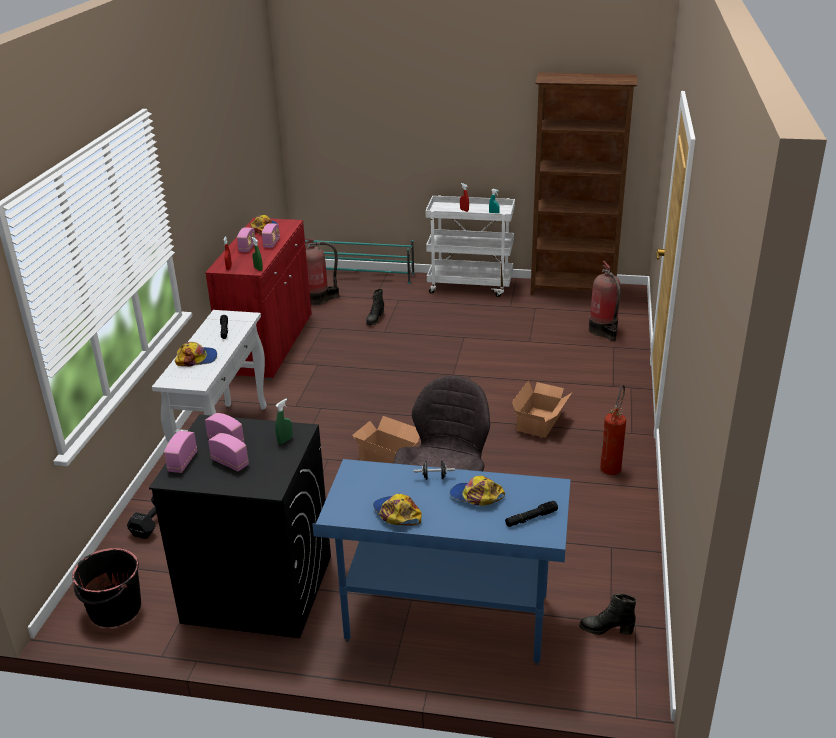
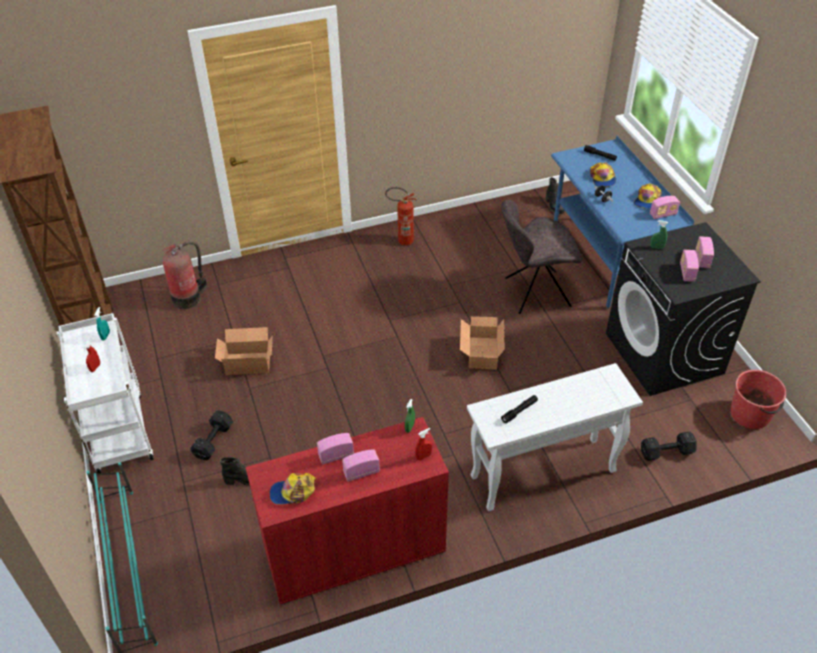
camera: 120 degrees left, 15 degrees up
black bucket [72,548,141,627] -> red bucket [731,370,786,429]
radio [164,431,197,473] -> radio moved to [650,196,680,219]
cap [175,342,217,367] -> none
fire extinguisher [305,239,339,305] -> none
cardboard box [512,381,572,438] -> cardboard box moved to [215,327,273,375]
none -> black dumbbell [190,410,233,460]

